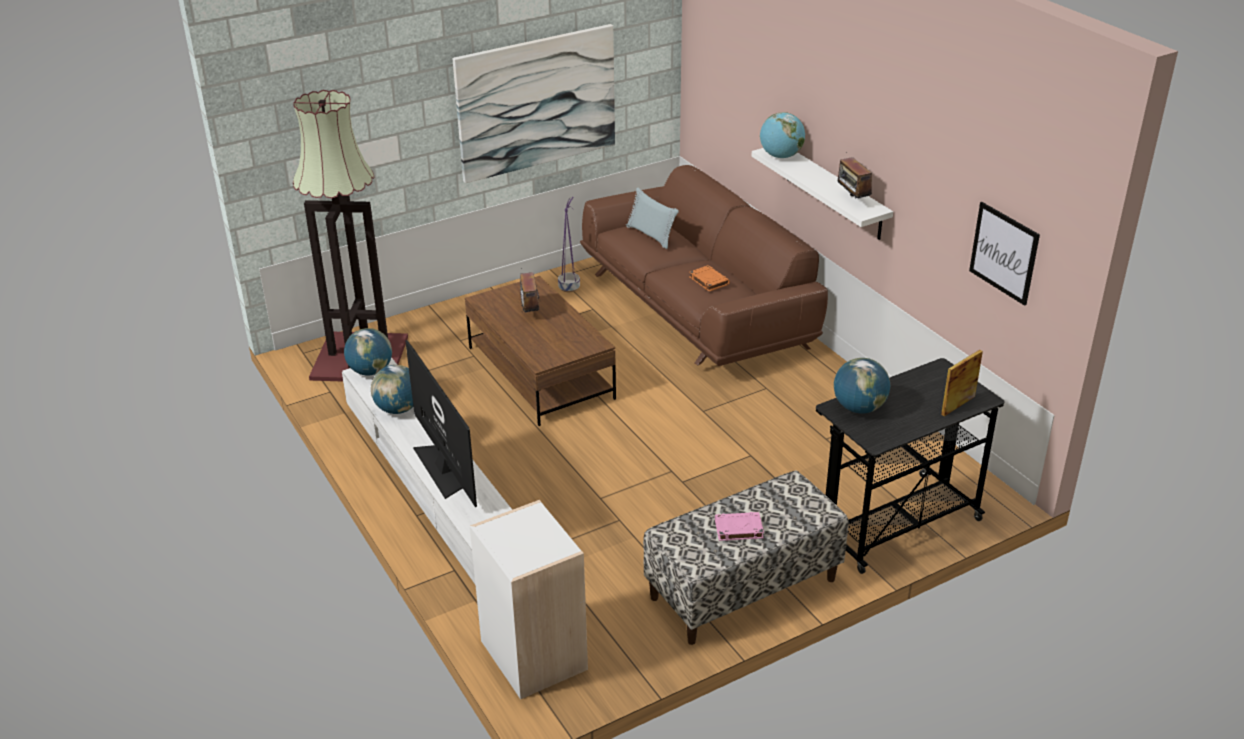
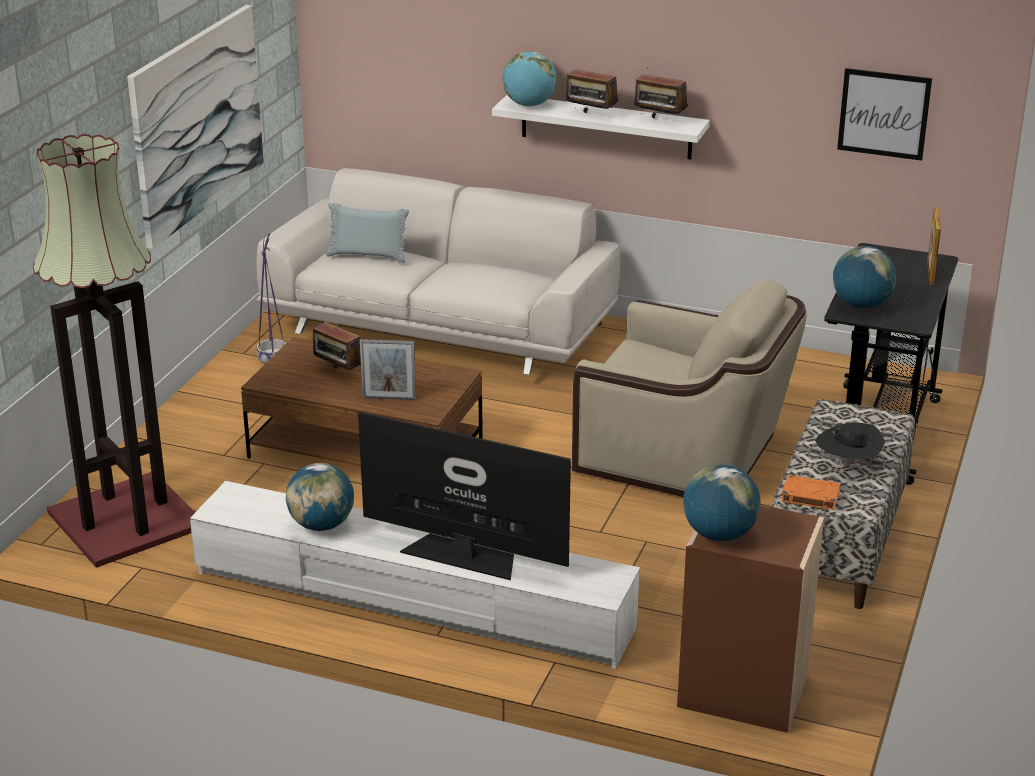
camera: 40 degrees left, 5 degrees down
globe [344,328,392,375] -> globe moved to [683,464,760,541]
white bookcase [470,500,588,699] -> brown bookcase [677,505,824,733]
brown sofa [580,165,828,366] -> white sofa [256,168,620,375]
orange book [689,265,730,292] -> orange book moved to [781,475,840,510]
pink book [715,512,764,541] -> black hat [815,423,885,467]
none -> picture frame [360,339,416,400]
none -> radio [566,69,619,113]
none -> beige armchair [572,278,807,497]

